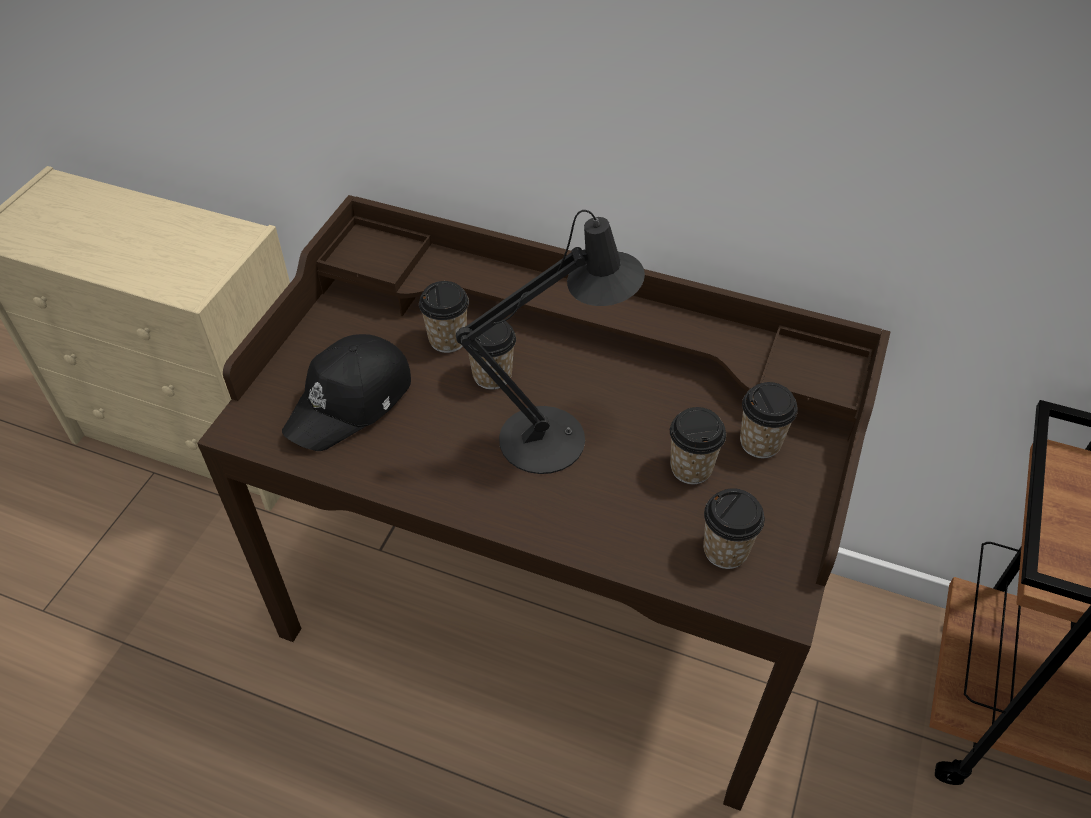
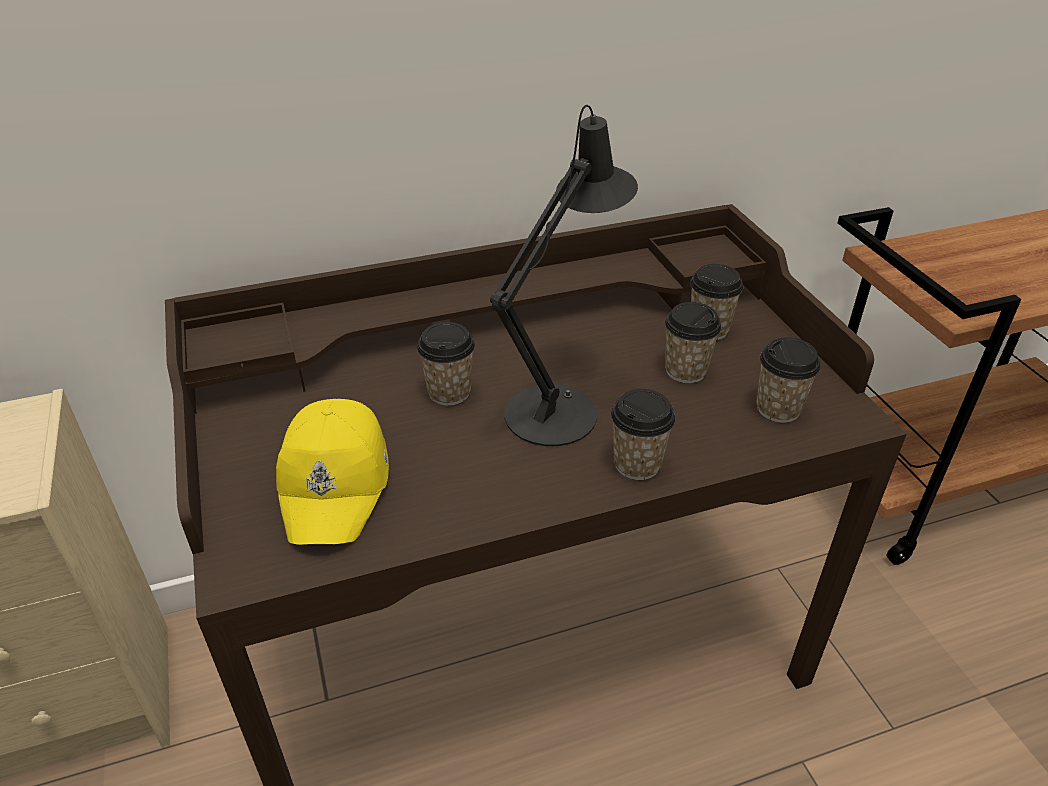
camera: 40 degrees left, 10 degrees down
black cap [282,334,411,451] -> yellow cap [276,399,389,545]
cup [419,281,469,353] -> cup moved to [611,389,675,480]

